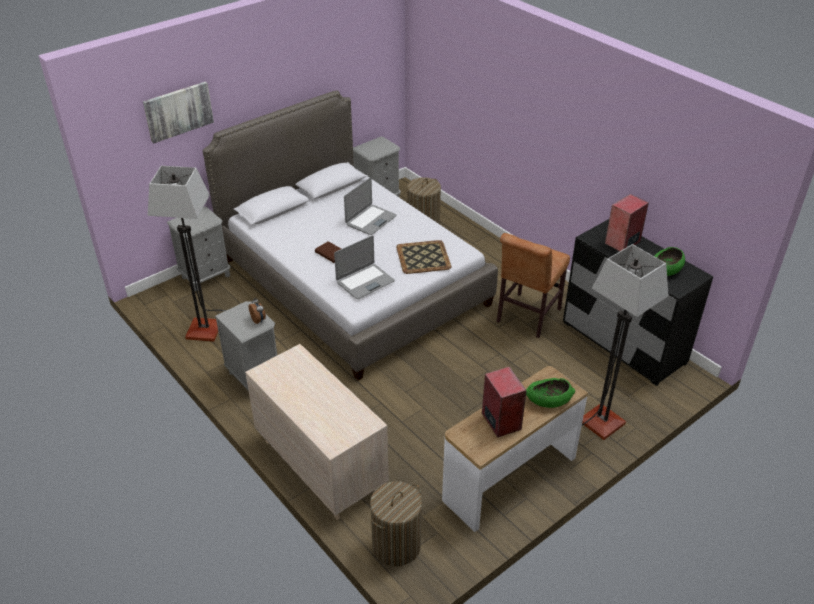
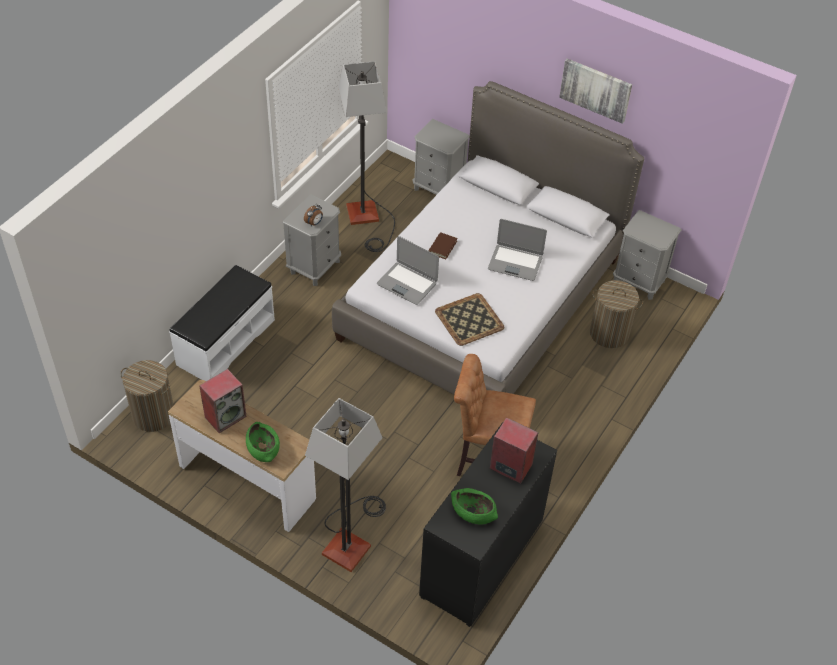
camera: 70 degrees right, 10 degrees up
picture [143,82,214,143] -> picture moved to [559,59,632,124]
beige dresser [245,344,389,520] -> white bench [169,265,275,381]

